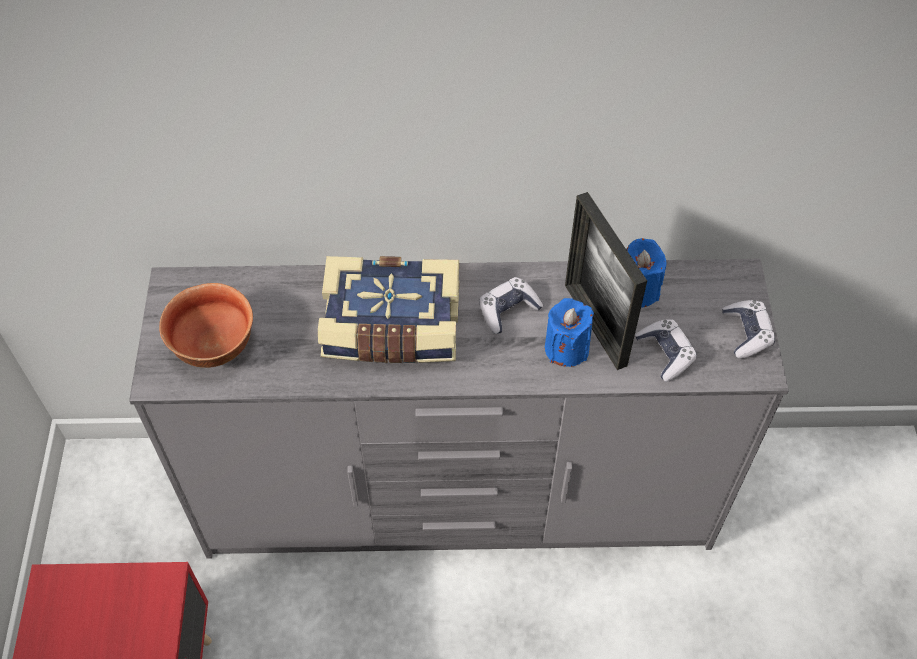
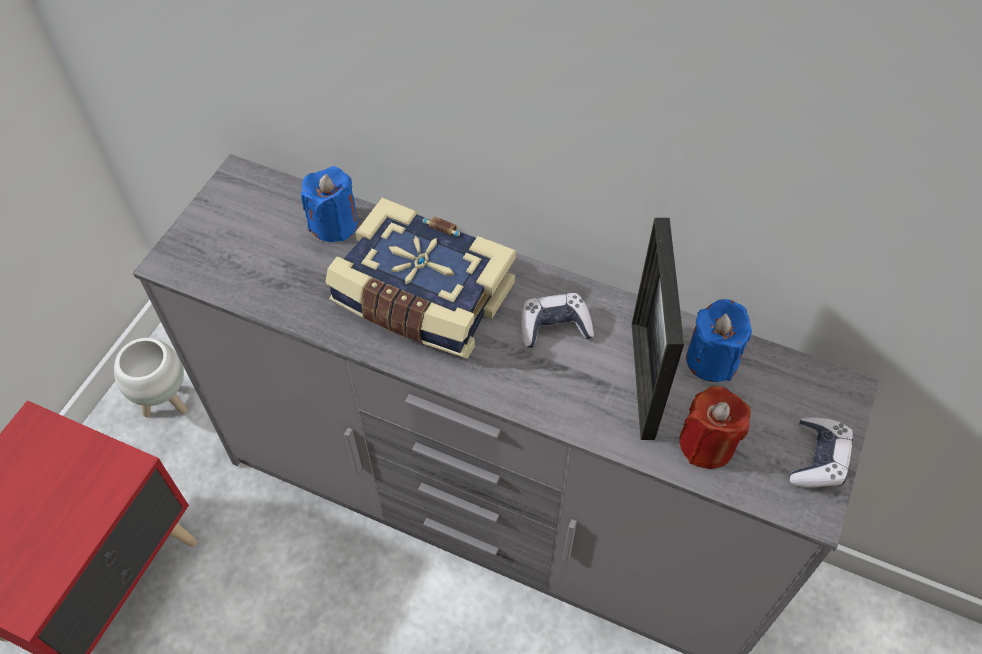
camera: 25 degrees right, 0 degrees up
bowl [159,283,253,368] -> none
blue candle [545,298,594,367] -> blue candle moved to [301,166,358,242]
game controller [635,319,697,382] -> red candle [679,386,751,469]
none -> white planter [114,338,188,417]

